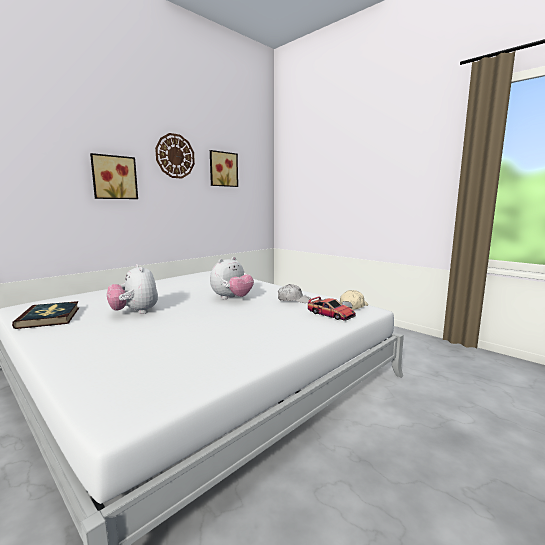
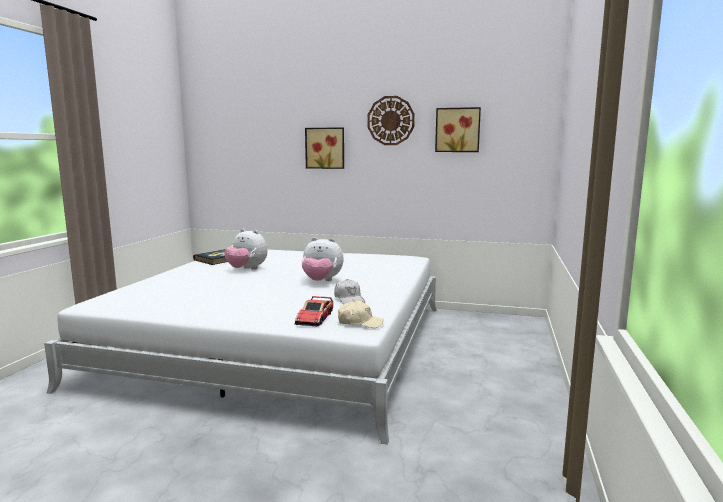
camera: 60 degrees right, 0 degrees up
plush toy [107,264,158,314] -> plush toy turned 90 degrees counterclockwise [224,229,267,270]

